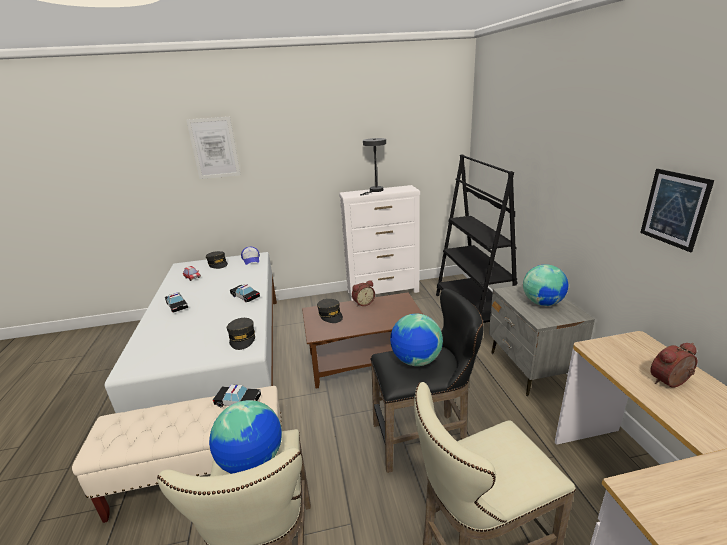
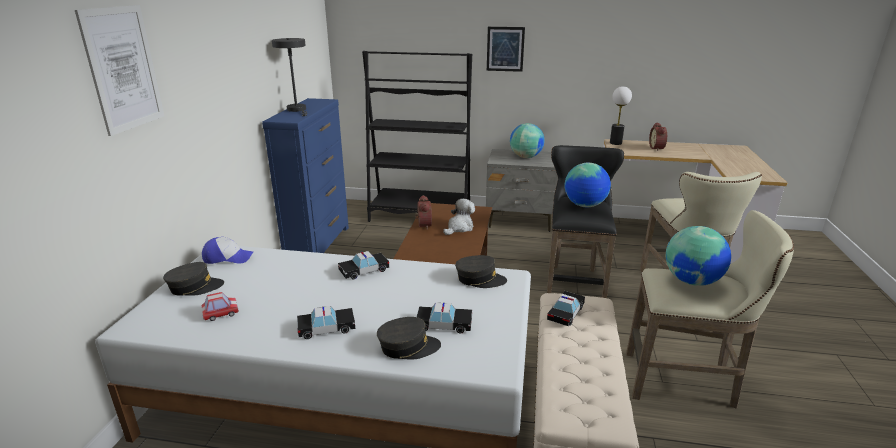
camera: 70 degrees left, 0 degrees up
grey cap [317,299,343,323] -> grey cap moved to [377,317,441,360]
white dresser [339,185,420,301] -> blue dresser [262,98,349,253]
picture [640,169,714,252] -> picture moved to [487,27,525,72]
none -> toy car [417,303,472,334]
none -> plush toy [443,199,475,235]
none -> table lamp [610,86,632,145]

